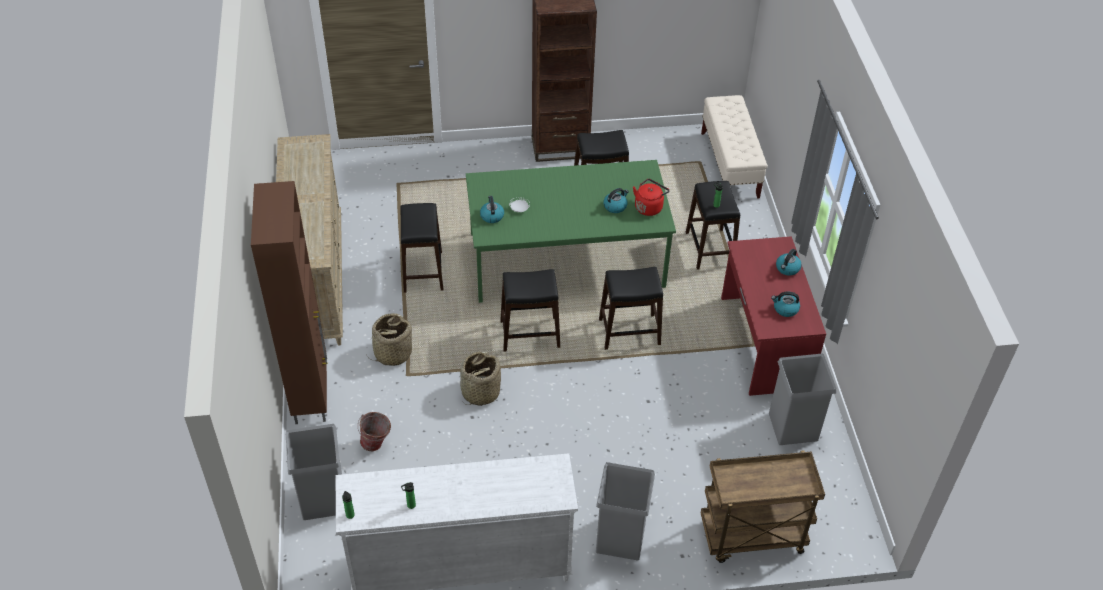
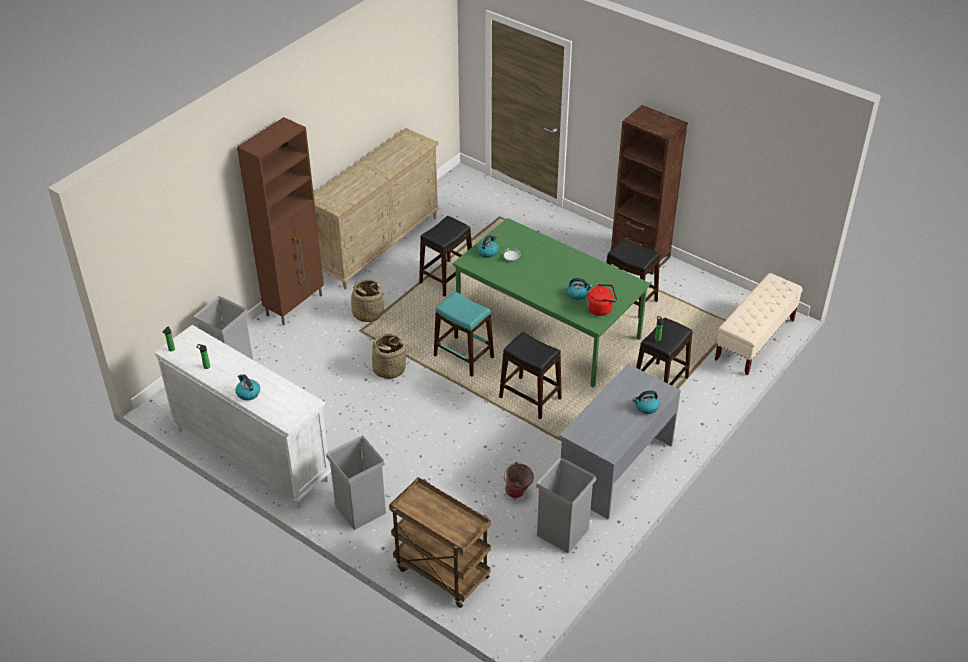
camera: 45 degrees right, 5 degrees down
bucket [358,412,391,451] -> bucket moved to [504,462,534,498]
black stool [500,269,560,352] -> turquoise stool [434,292,494,377]
red desk [721,236,826,396] -> grey desk [559,364,681,519]
kettle [771,292,800,317] -> kettle moved to [235,374,260,401]

